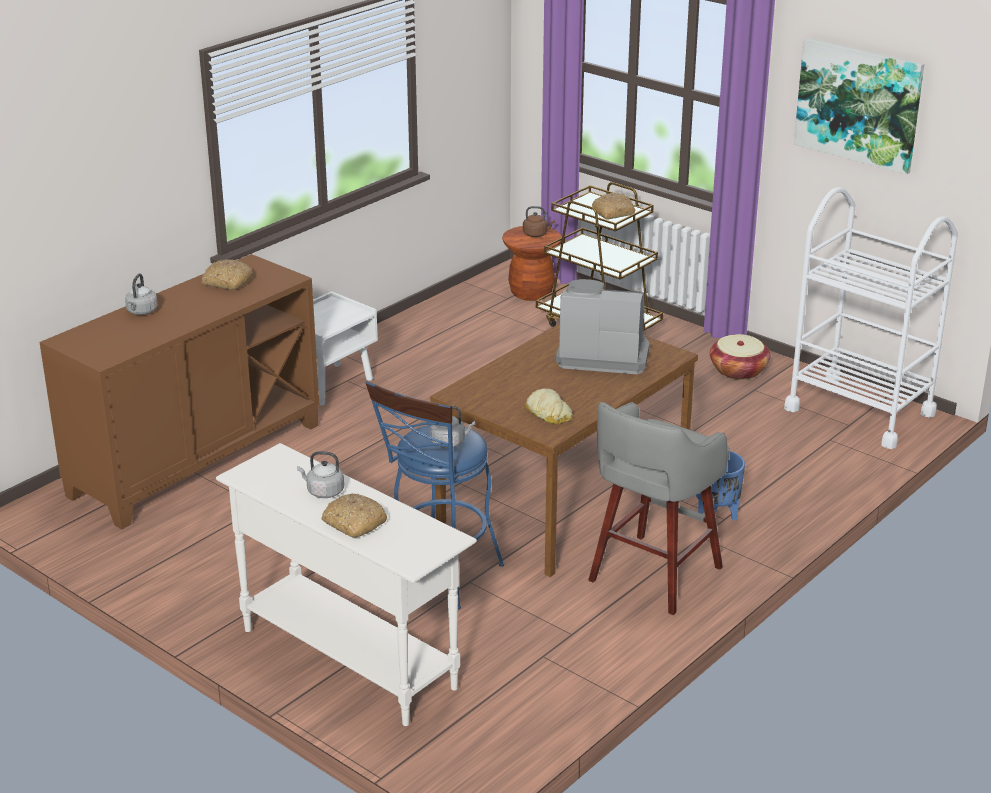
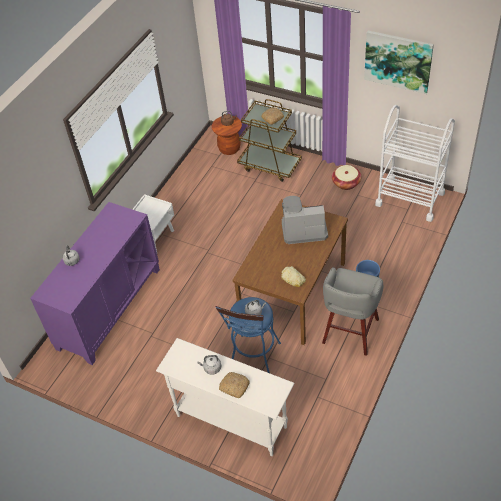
camera: 10 degrees left, 20 degrees up
brown cabinet [39,254,319,529] -> purple cabinet [30,202,160,365]
bread [202,259,253,290] -> none

